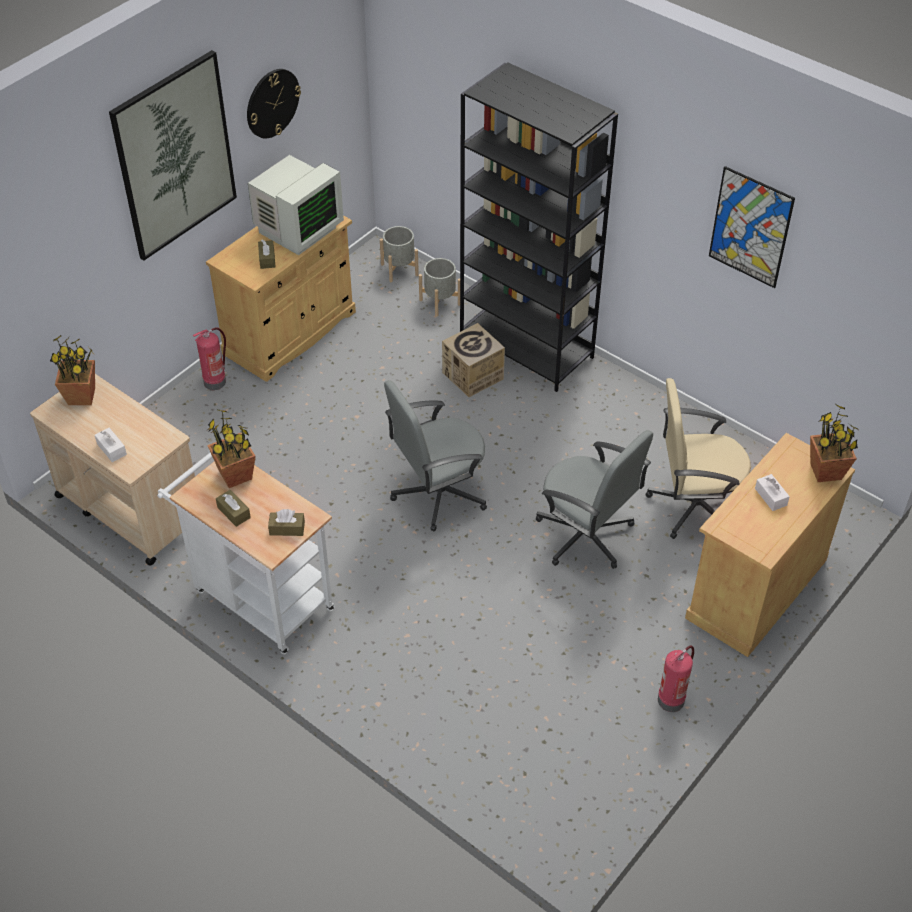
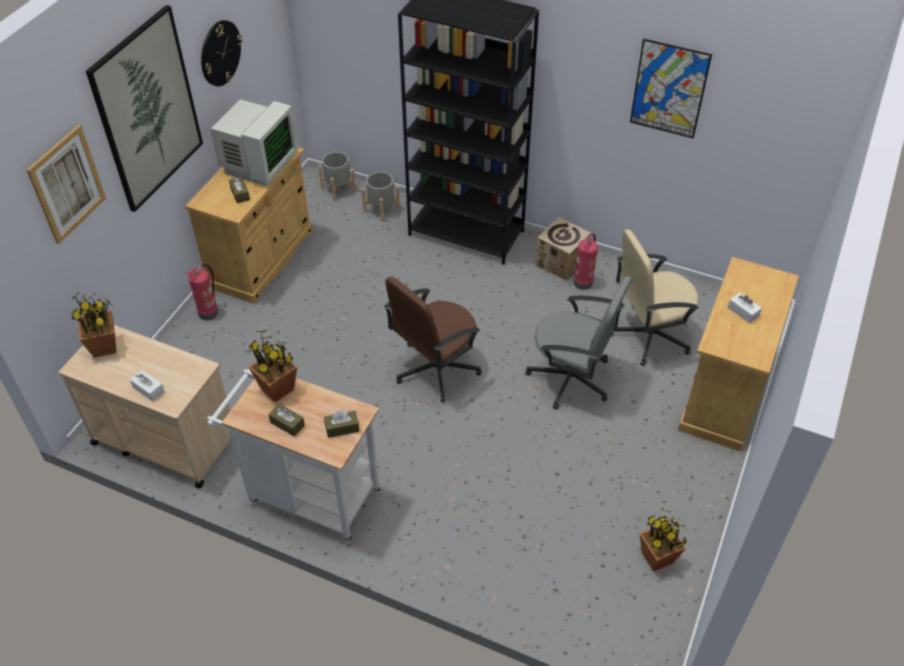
camera: 15 degrees left, 0 degrees up
grey office chair [384,380,487,531] -> brown office chair [384,277,482,402]
cardboard box [442,323,505,397] -> cardboard box moved to [535,217,591,281]
fire extinguisher [658,645,694,712] -> fire extinguisher moved to [573,234,598,290]
potted plant [810,404,859,482] -> potted plant moved to [639,508,687,572]
none -> picture [27,125,106,244]

